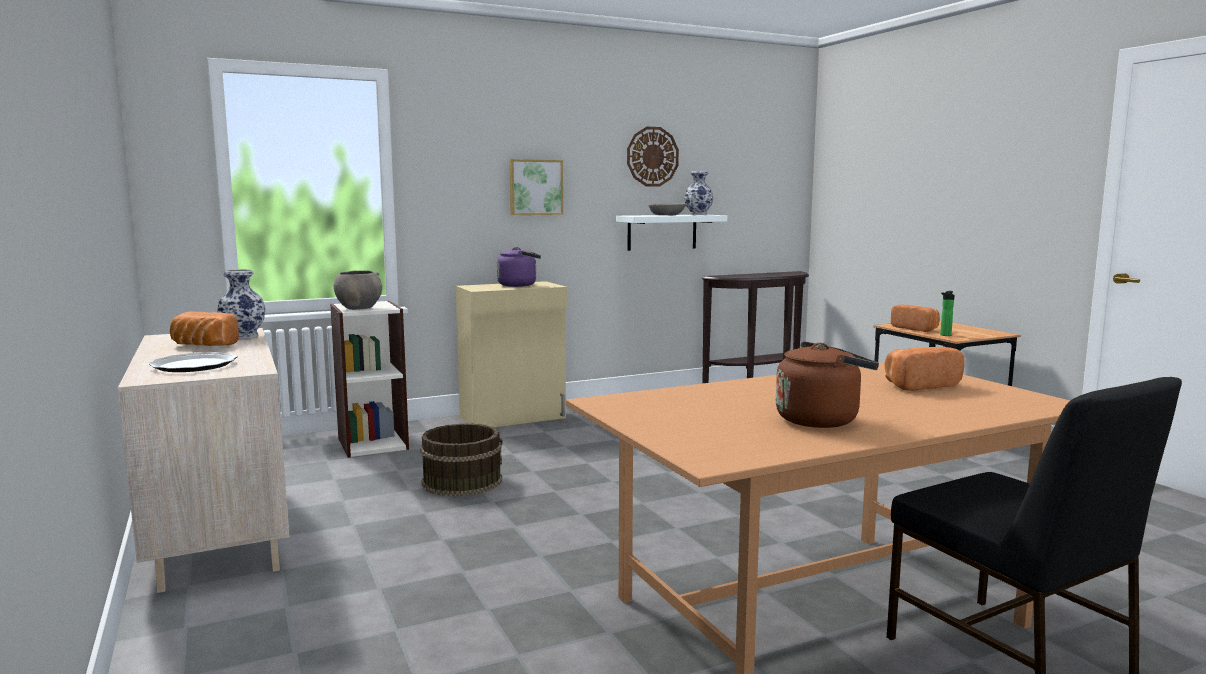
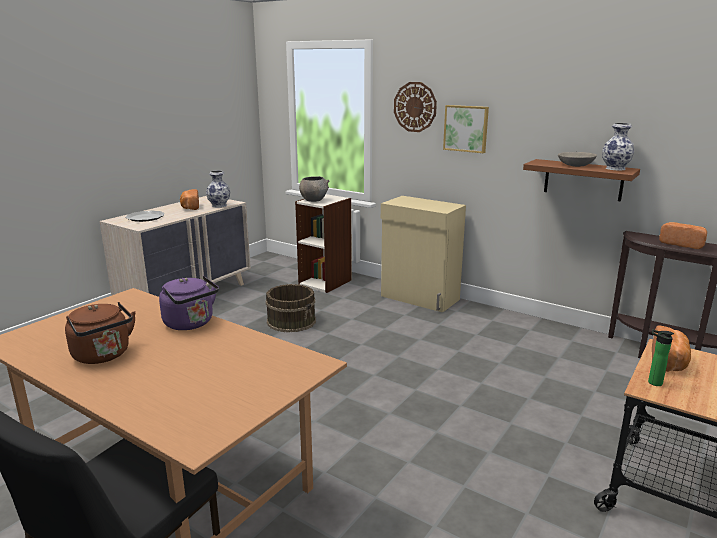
camera: 60 degrees right, 10 degrees up
purple kettle [497,247,541,287] -> purple kettle moved to [159,276,219,330]
white shelf [616,215,727,251] -> brown shelf [523,159,640,201]
wall clock [627,127,679,186] -> wall clock moved to [394,82,437,132]
bread [885,347,964,391] -> bread moved to [659,222,707,249]

